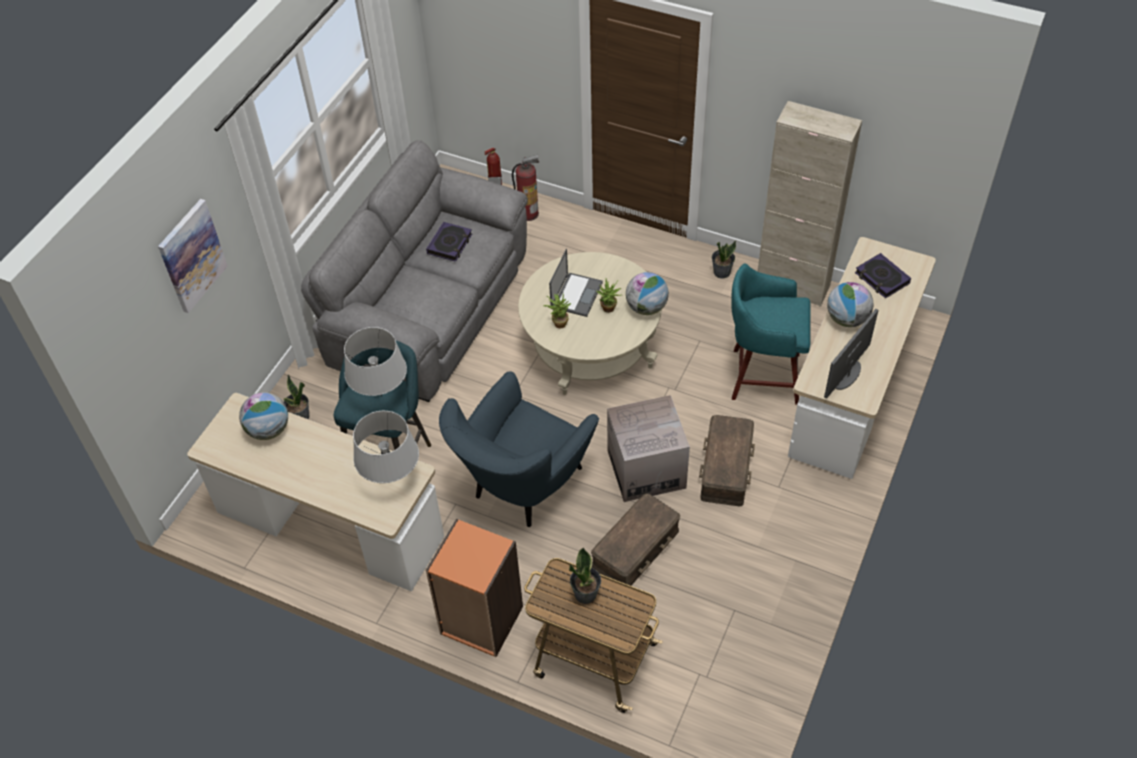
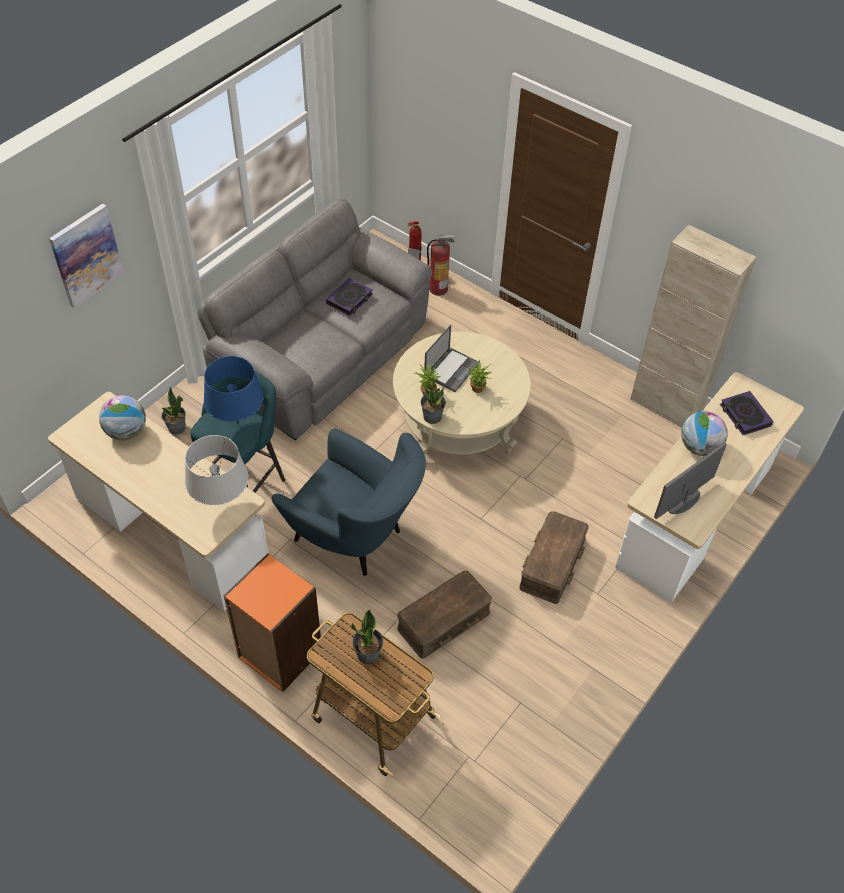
camera: 10 degrees right, 0 degrees up
grey table lamp [344,327,407,397] -> blue table lamp [204,356,263,424]
blue armchair [439,371,599,527] -> blue armchair turned 105 degrees counterclockwise [271,428,426,576]
cardboard box [607,395,690,502] -> none
globe [626,272,669,315] -> none
potted plant [712,241,736,278] -> potted plant moved to [420,385,446,424]
turquoise stool [731,263,811,405] -> none

